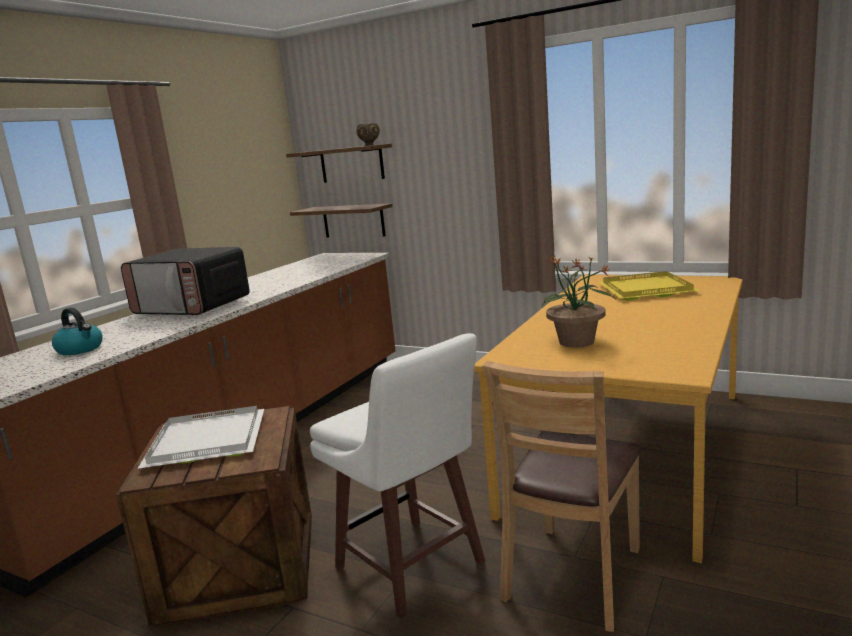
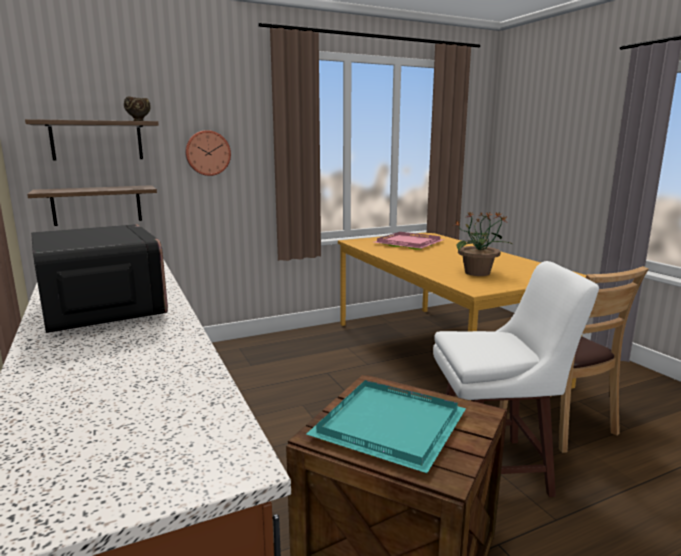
camera: 55 degrees left, 0 degrees up
kettle [52,308,103,355] -> none
microwave [121,247,250,315] -> microwave turned 90 degrees counterclockwise [31,224,168,333]
white tray [137,406,264,469] -> turquoise tray [306,380,466,473]
yellow tray [598,271,700,301] -> pink tray [374,232,443,250]
none -> wall clock [185,130,231,176]

